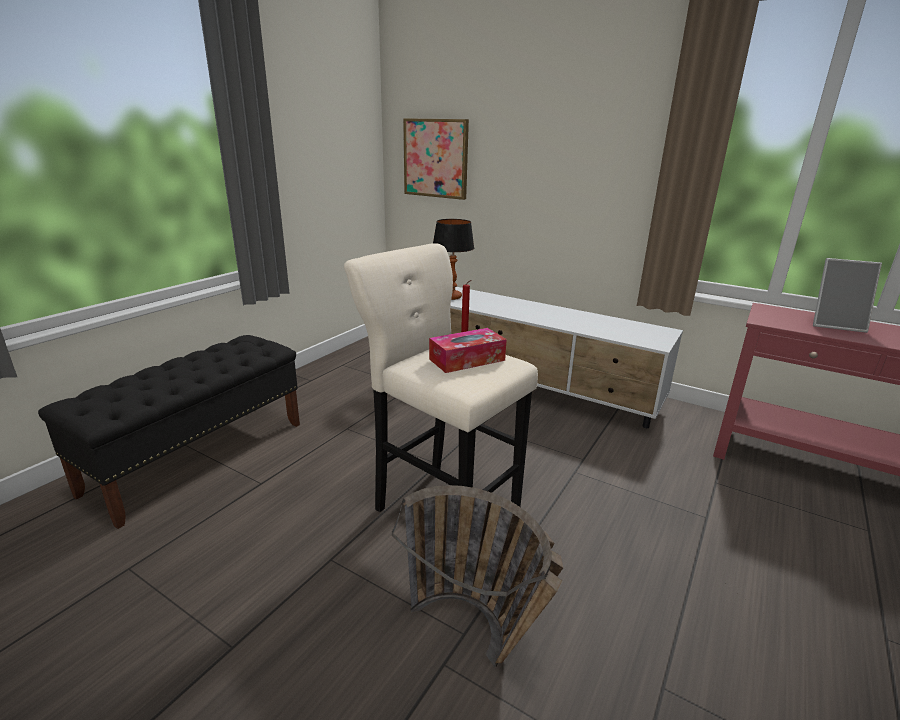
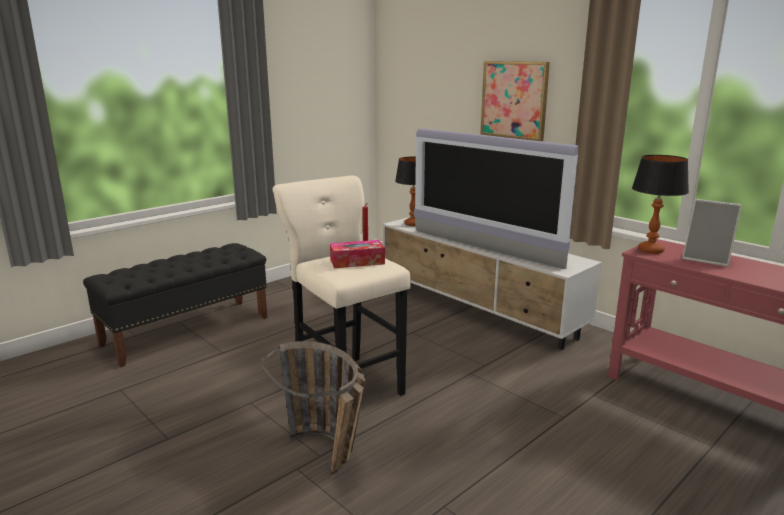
camera: 15 degrees right, 5 degrees down
picture [403,118,469,200] -> picture moved to [480,61,550,141]
none -> television [414,128,579,269]
none -> table lamp [632,155,689,254]

